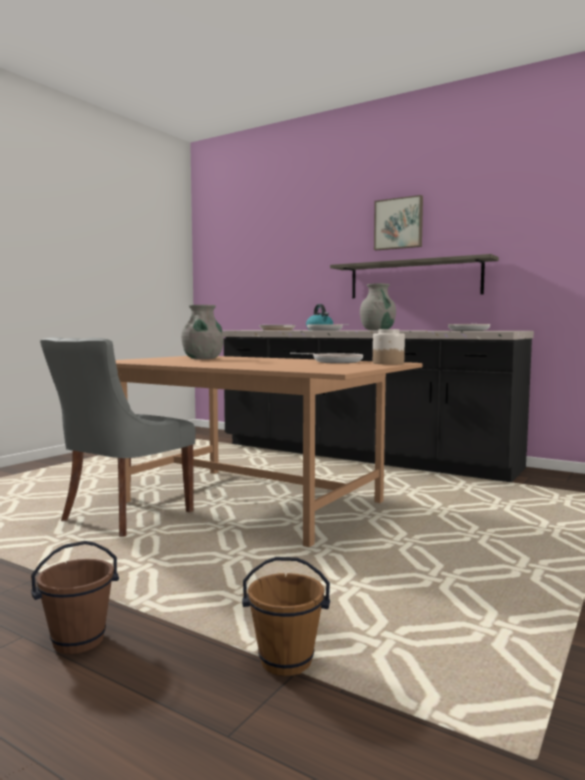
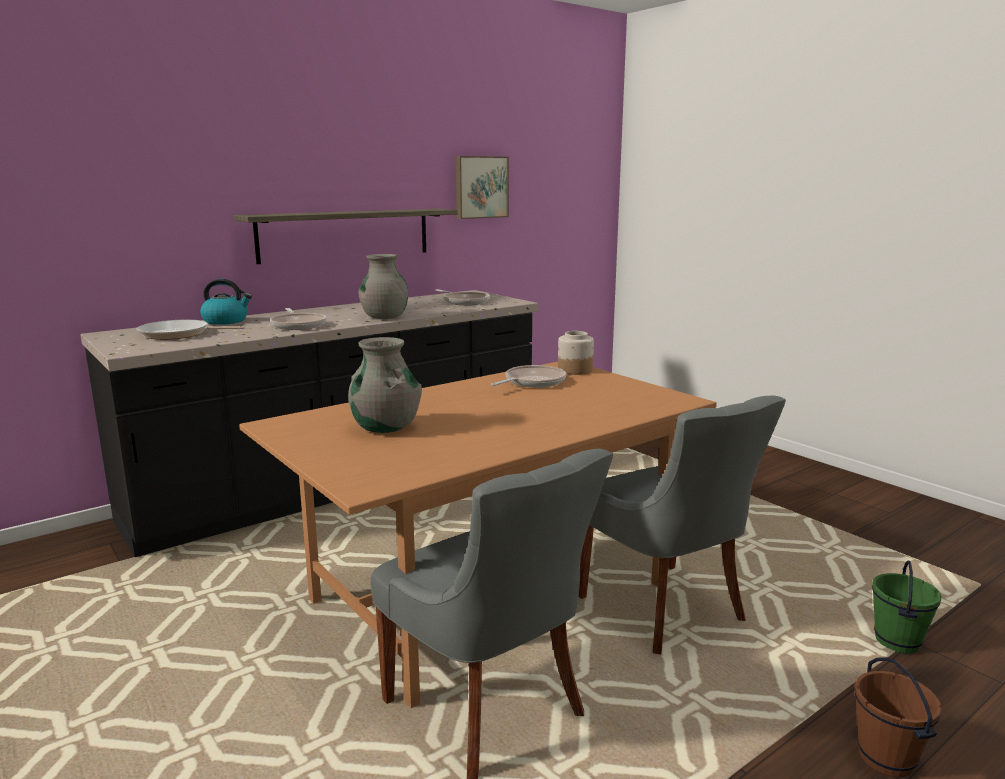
camera: 70 degrees left, 10 degrees up
brown bucket [242,557,330,676] -> green bucket [872,560,941,654]
picture [374,195,423,250] -> picture moved to [456,156,509,219]
none -> grey chair [578,395,786,655]

